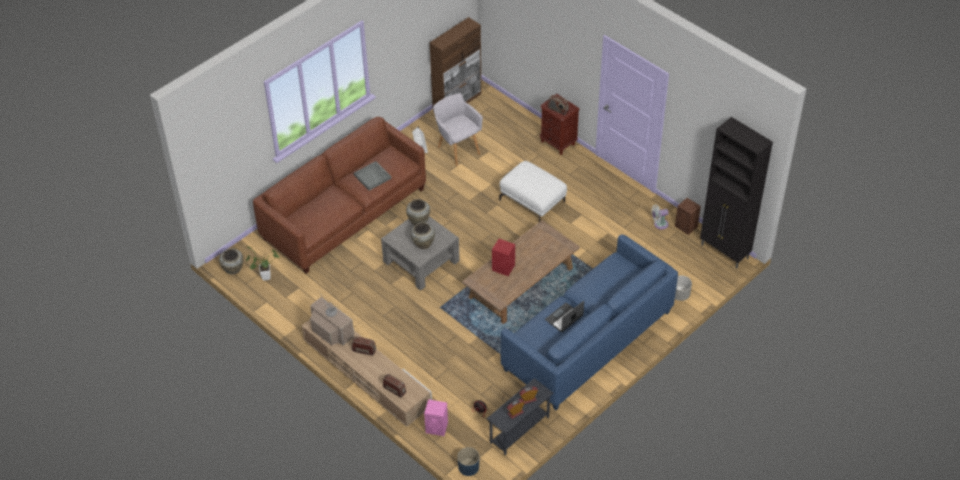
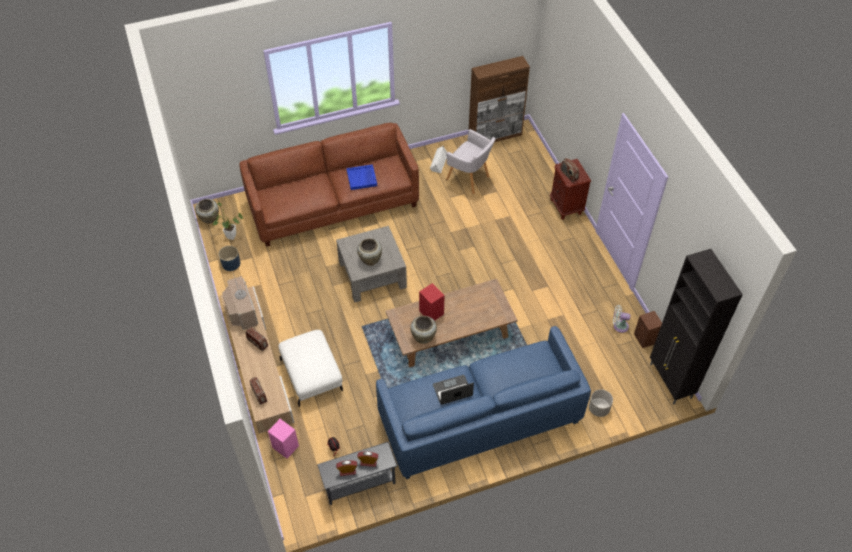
camera: 25 degrees right, 5 degrees up
grey tray [354,161,391,191] -> blue tray [346,164,377,190]
beige vase [406,199,430,225] -> beige vase moved to [410,316,437,344]
grey armchair [433,93,483,166] -> grey armchair turned 135 degrees clockwise [446,129,495,194]
blue planter [457,447,479,476] -> blue planter moved to [219,246,240,271]
white ottoman [499,161,567,222] -> white ottoman moved to [279,330,343,407]

